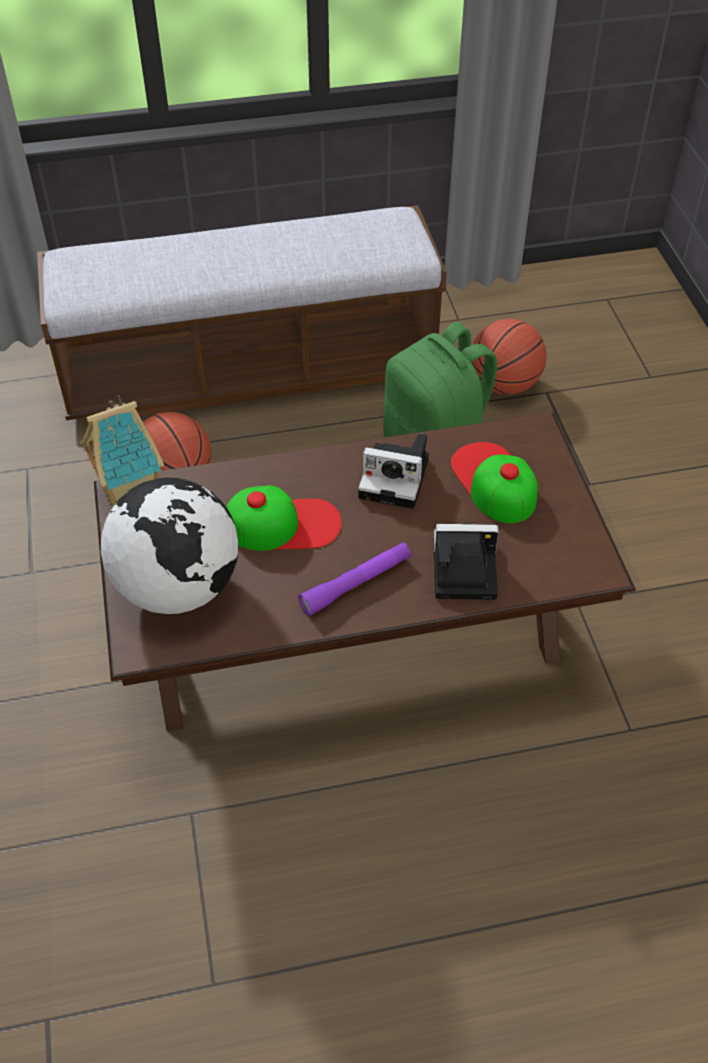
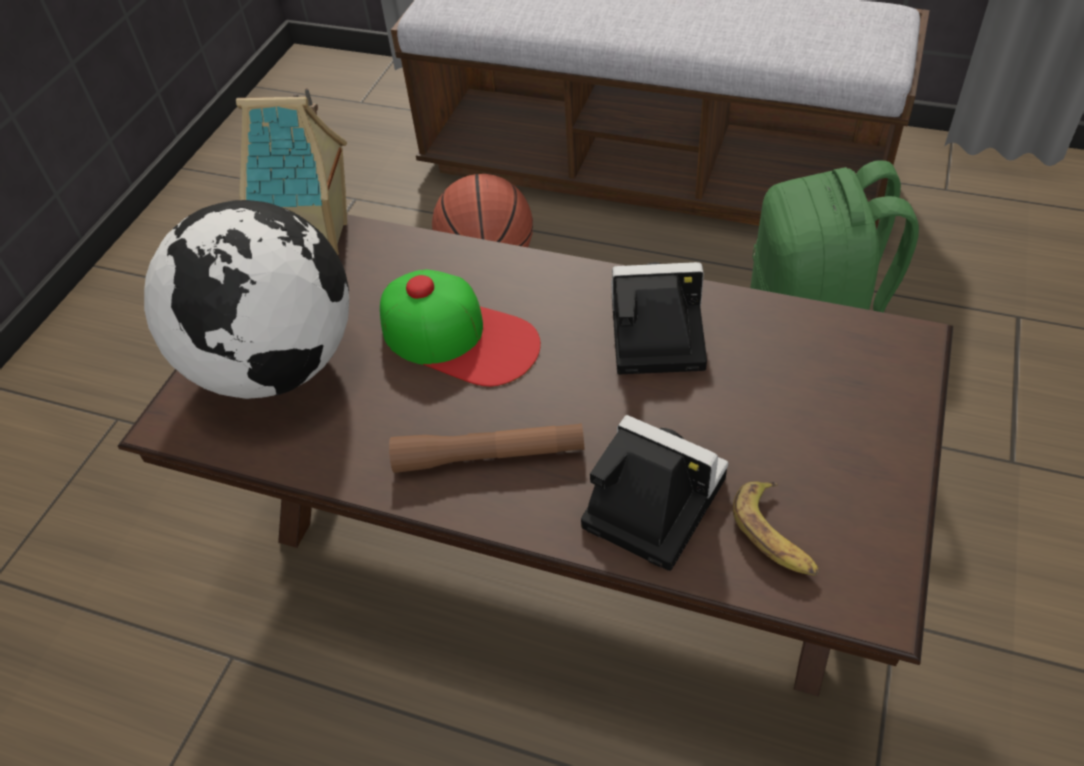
camera: 35 degrees right, 0 degrees up
purple flashlight [299,542,411,616] -> brown flashlight [389,423,584,473]
camera [358,433,429,509] -> camera turned 135 degrees clockwise [611,262,707,375]
cap [451,442,538,523] -> none
basketball [472,319,547,395] -> none
none -> banana [733,482,819,576]

